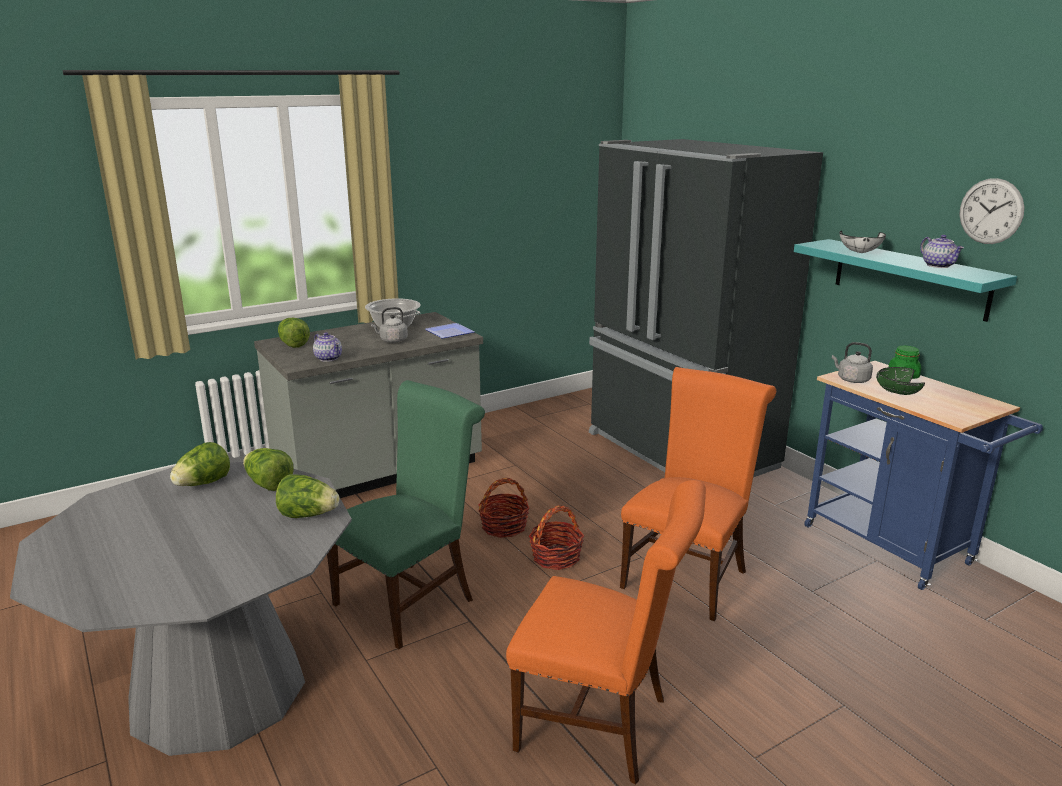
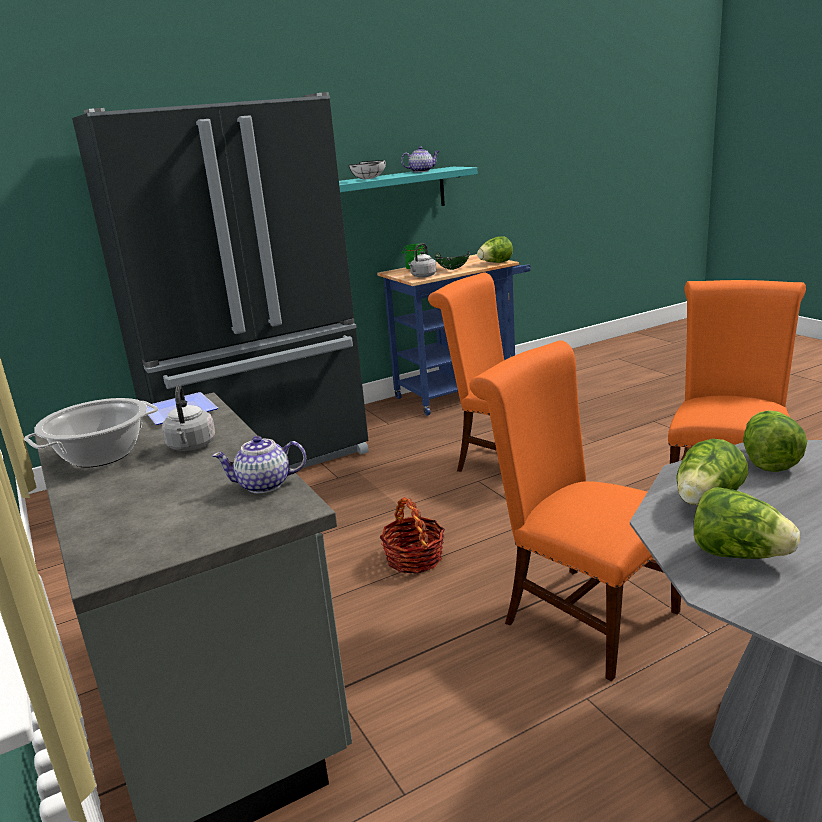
camera: 85 degrees left, 0 degrees up
lettuce [278,318,310,348] -> lettuce moved to [477,236,513,263]
teapot [313,332,342,362] -> teapot turned 150 degrees counterclockwise [212,436,306,494]
green chair [327,380,485,649] -> orange chair [469,340,681,681]
basket [529,505,585,570] -> none
wall clock [959,178,1025,244] -> none

